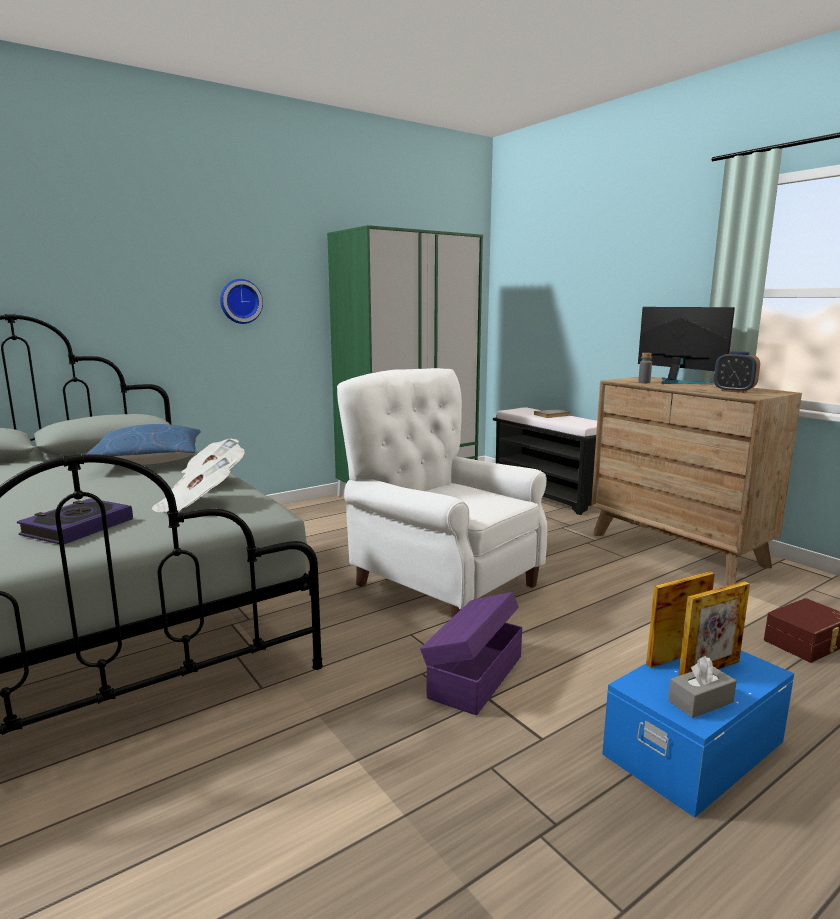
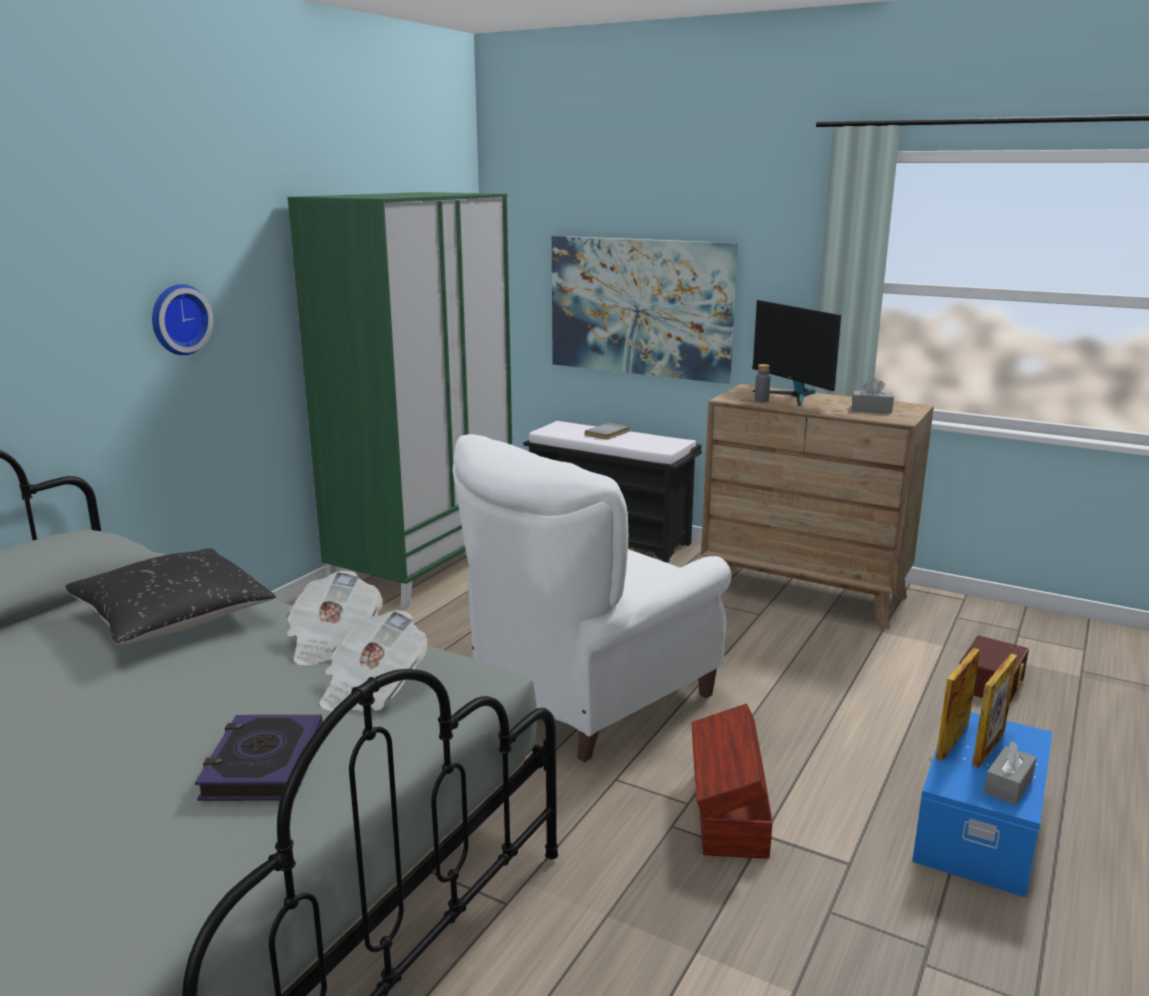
camera: 25 degrees left, 5 degrees up
blue pillow [86,424,201,465] -> black pillow [66,548,276,645]
white armchair [337,368,547,617] -> white armchair turned 60 degrees counterclockwise [453,434,732,762]
purple storage box [420,592,522,715] -> brown storage box [691,704,773,859]
monitor [638,307,735,384] -> monitor turned 150 degrees counterclockwise [752,300,841,406]
alarm clock [714,351,760,393] -> grey tissue box [852,378,894,414]
none -> picture [552,236,738,384]

